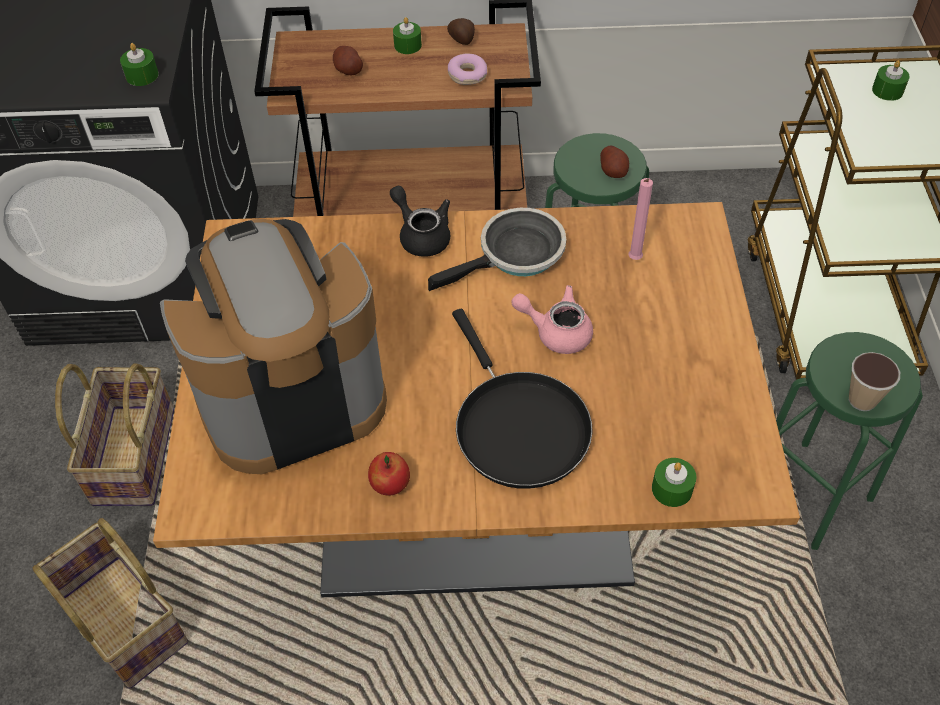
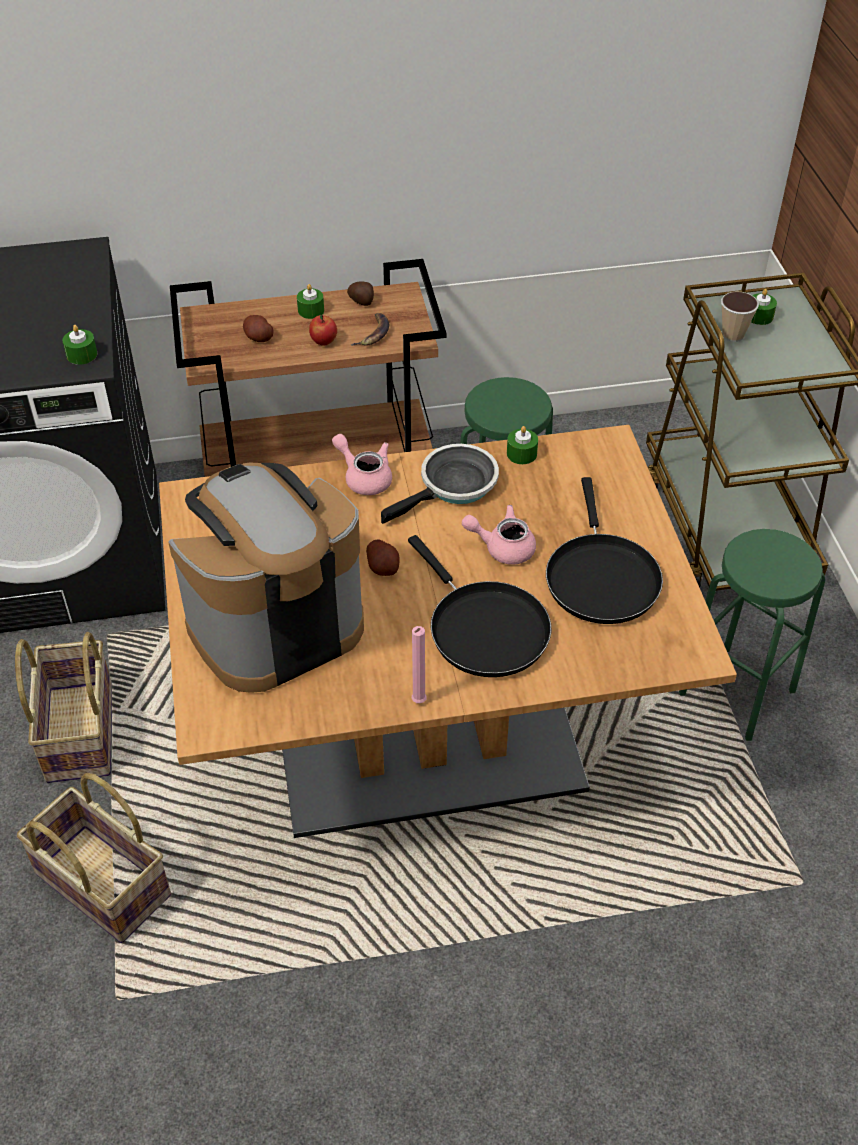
camera: 10 degrees left, 5 degrees down
apple [368,452,410,495] -> apple moved to [309,315,337,346]
black teapot [390,186,450,257] -> pink teapot [332,434,392,495]
donut [448,53,487,85] -> banana [350,313,390,346]
potato [600,146,629,178] -> potato moved to [366,540,400,576]
pink candle [628,178,653,260] -> pink candle moved to [412,626,427,703]
green candle [652,458,696,507] -> green candle moved to [507,426,538,464]
cup [849,352,900,411] -> cup moved to [721,291,759,342]
none -> black frying pan [546,477,663,624]

